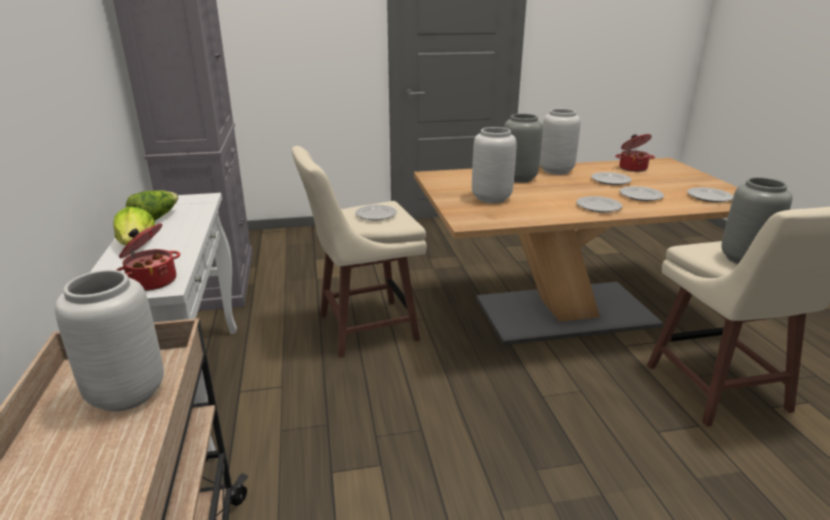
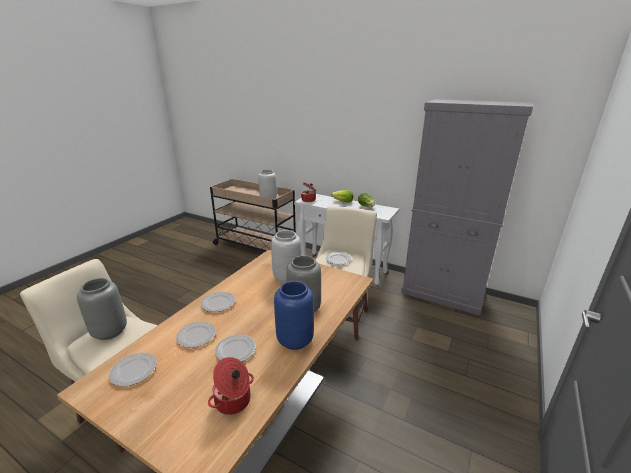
camera: 130 degrees right, 0 degrees up
grey vase [540,109,581,175] -> blue vase [274,281,314,350]

